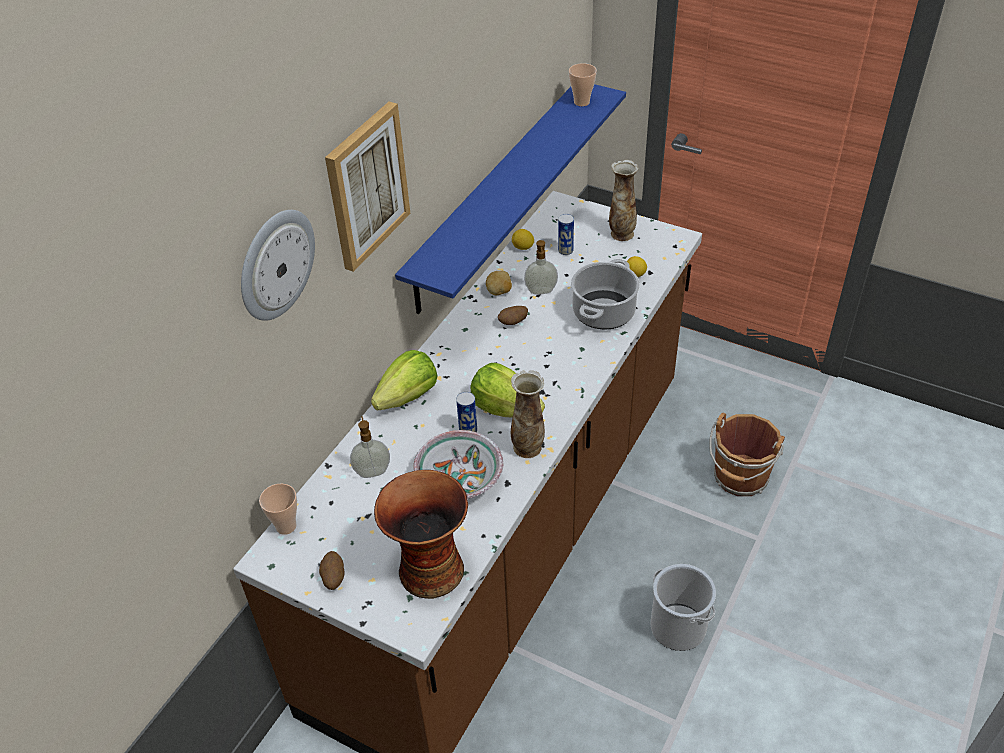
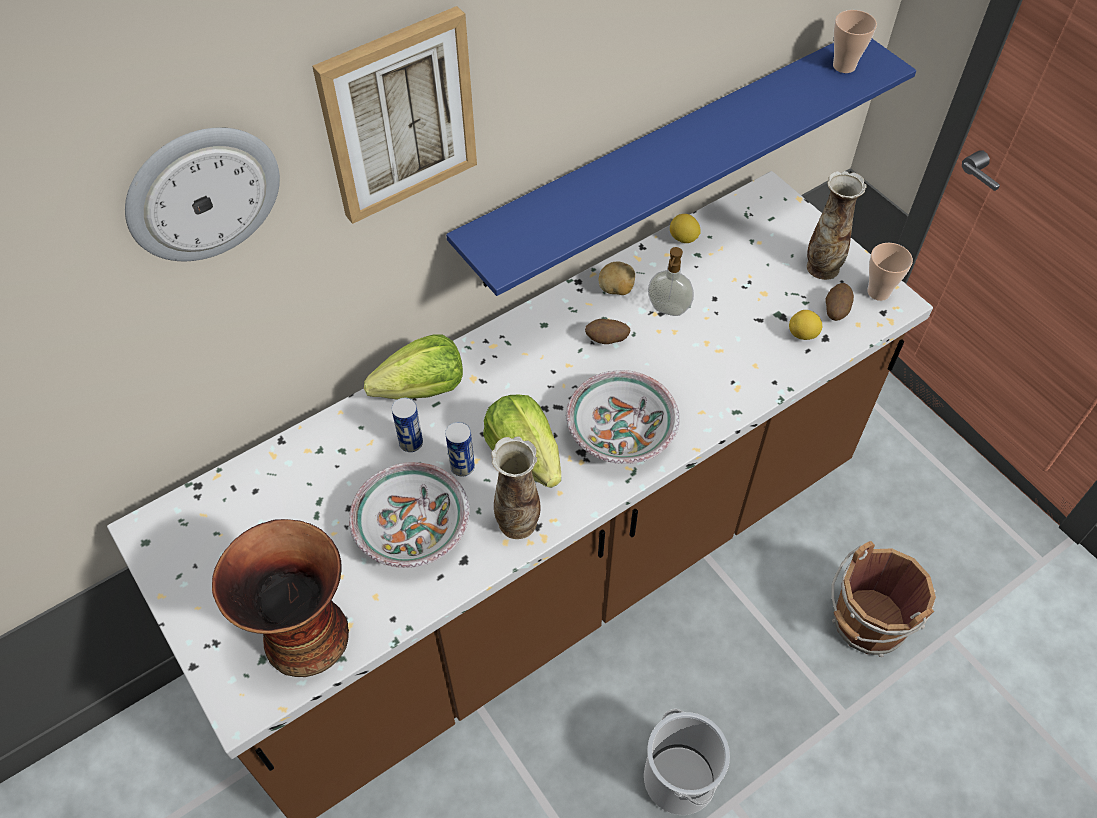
camera: 25 degrees right, 10 degrees up
cup [259,483,297,535] -> cup moved to [867,243,913,301]
potato [319,551,344,590] -> potato moved to [826,283,854,321]
soap dispenser [350,416,390,478] -> none
can [558,214,574,255] -> can moved to [392,398,423,452]
cooking pot [571,259,640,330] -> none
none -> bowl [566,370,680,464]

